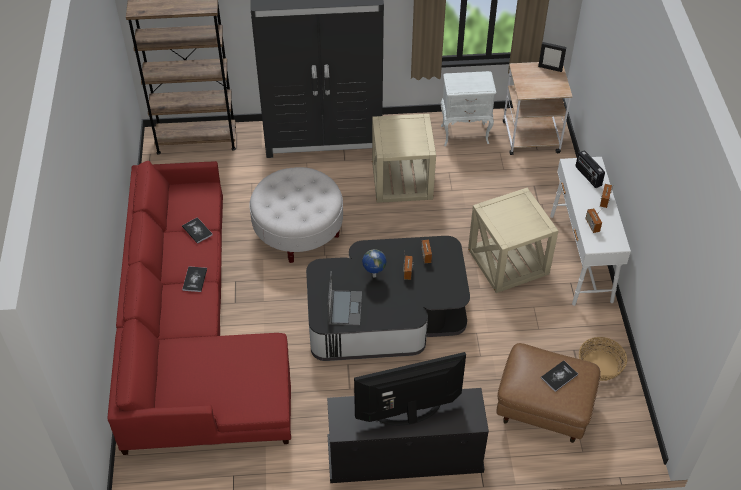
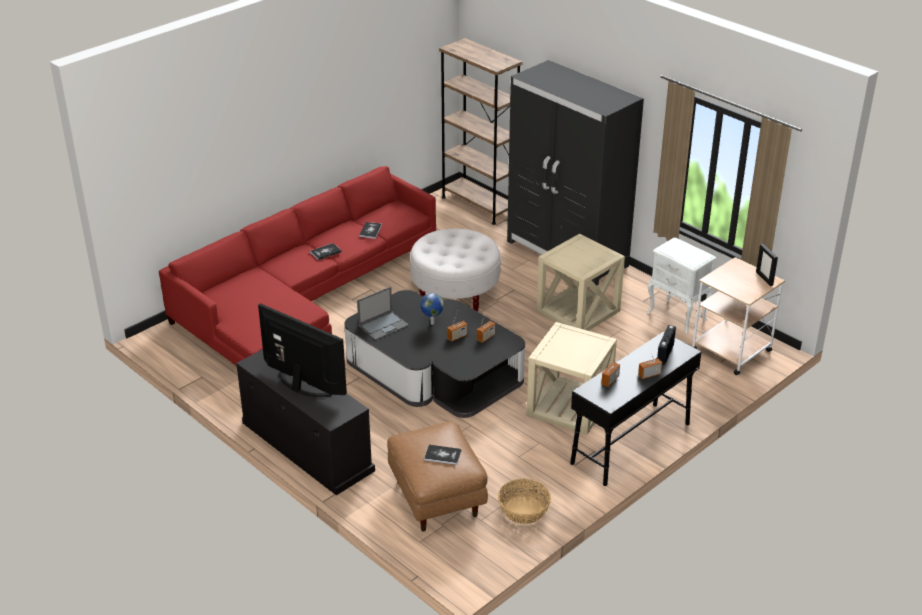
camera: 50 degrees right, 15 degrees down
white console table [550,157,631,306] -> black console table [570,332,702,486]

